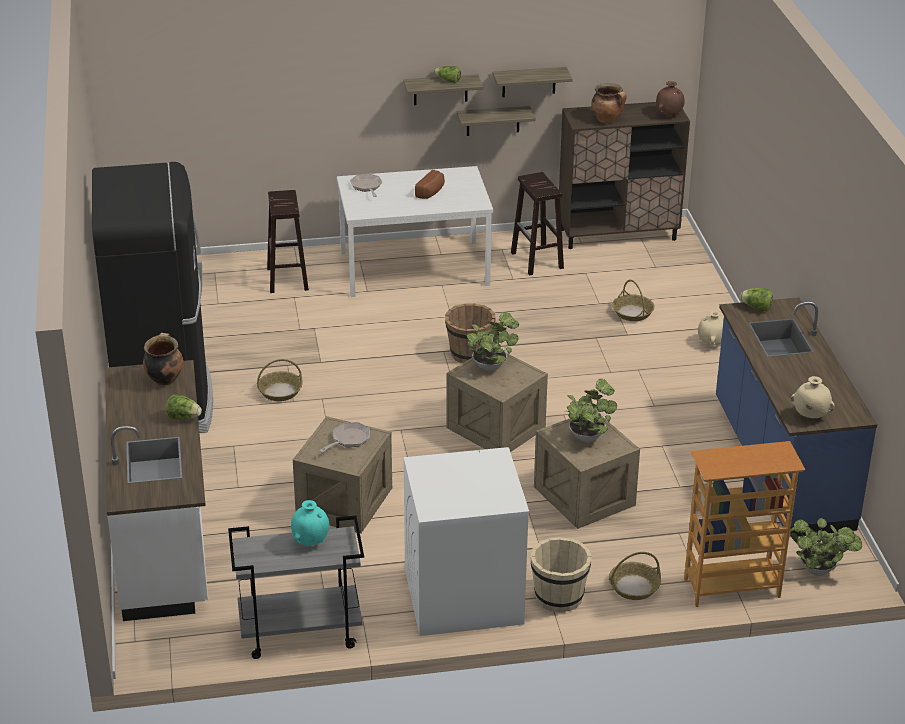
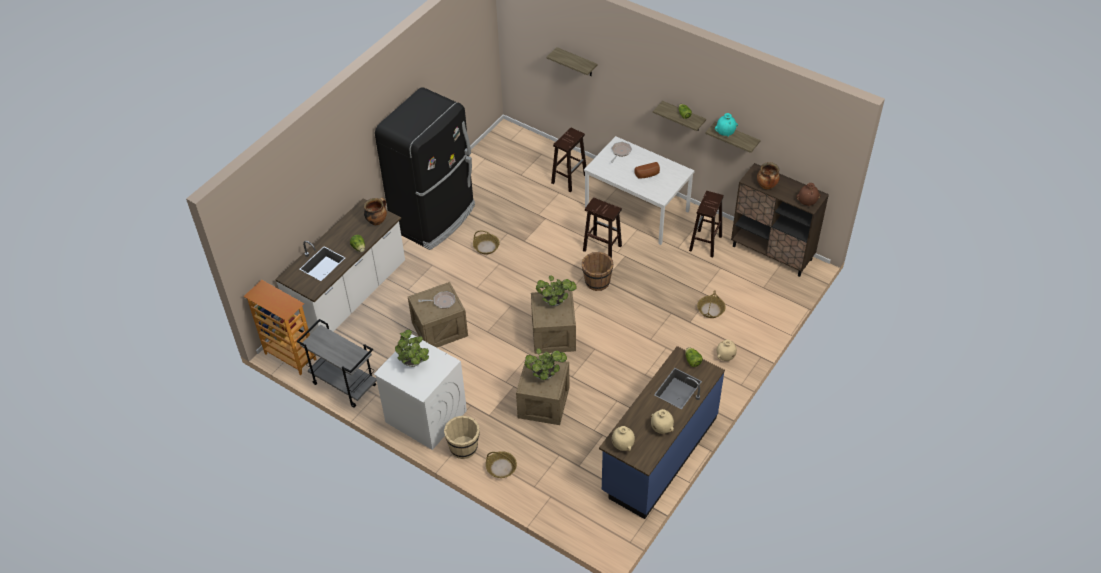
camera: 45 degrees right, 15 degrees up
turquoise vase [291,500,329,546] -> turquoise vase moved to [715,113,738,137]
shelf [456,106,536,136] -> shelf moved to [546,47,598,76]
bookcase [684,441,805,607] -> bookcase moved to [244,280,317,375]
potted plant [790,518,862,576] -> potted plant moved to [395,330,429,367]
none -> brown stool [583,197,622,258]
none -> beige vase [651,409,674,434]

